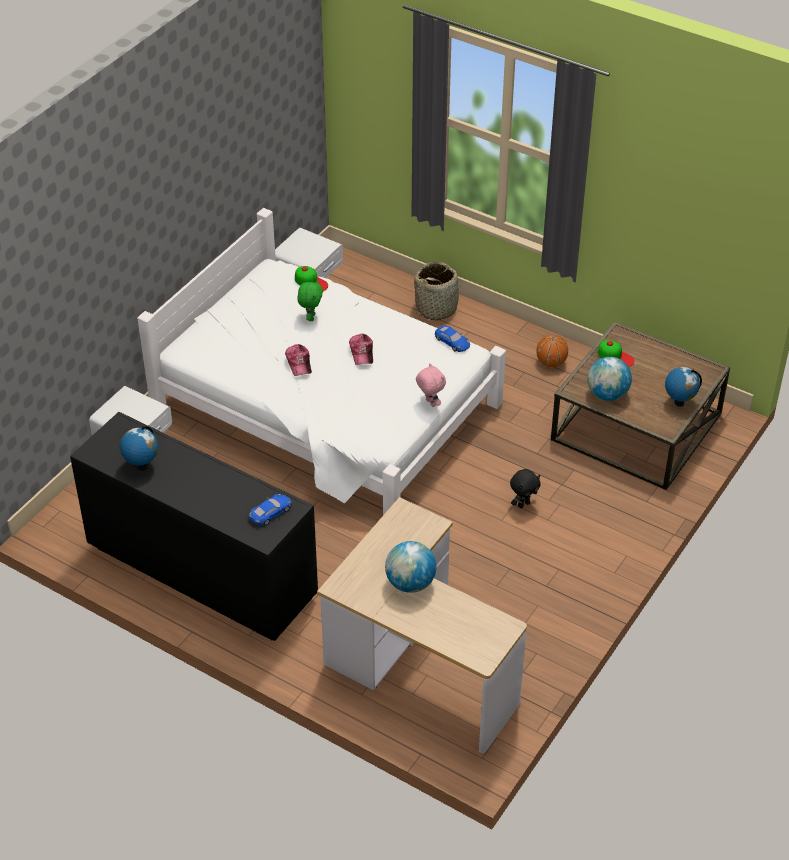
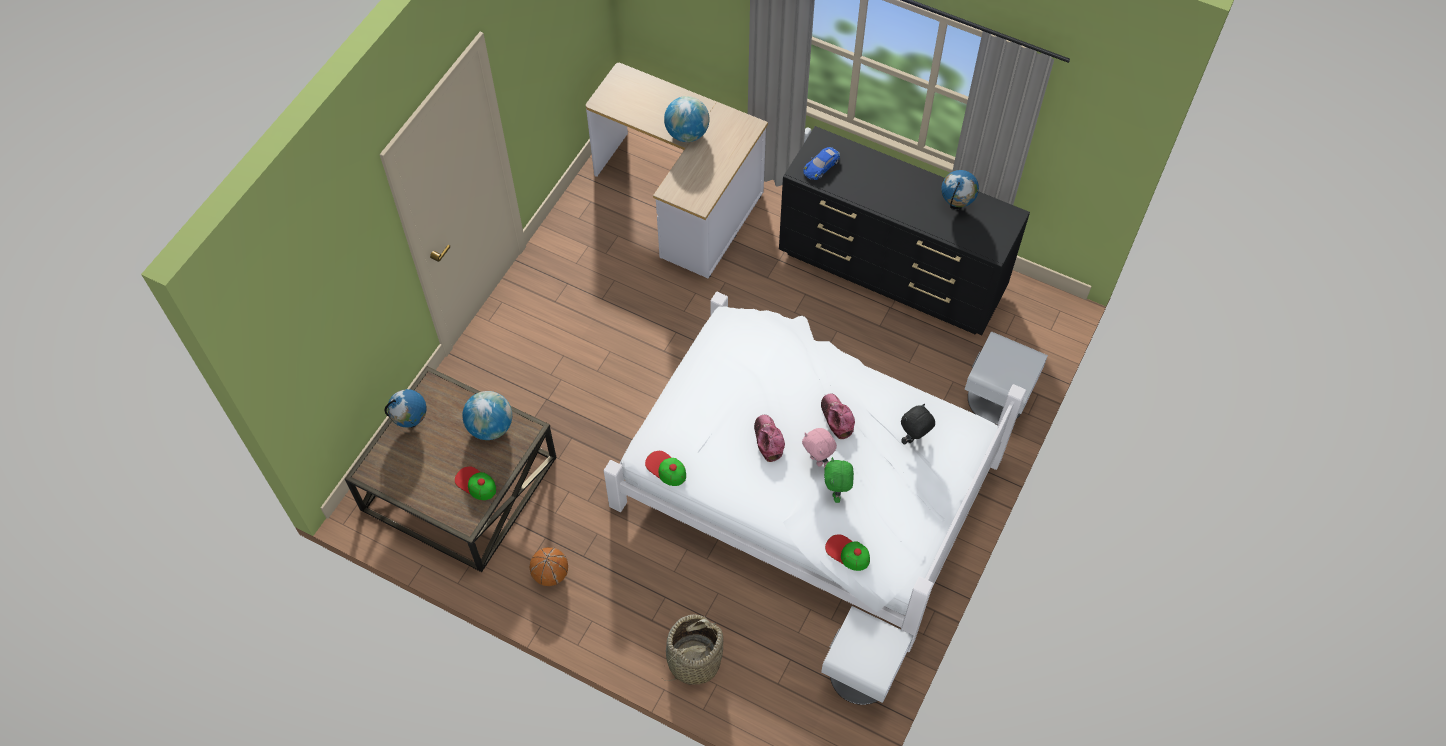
camera: 175 degrees right, 15 degrees up
pink plush toy [416,363,446,407] -> pink plush toy moved to [802,428,837,467]
blue toy car [435,326,470,352] -> cap [645,451,686,486]
black plush toy [510,469,541,508] -> black plush toy moved to [901,404,935,445]

